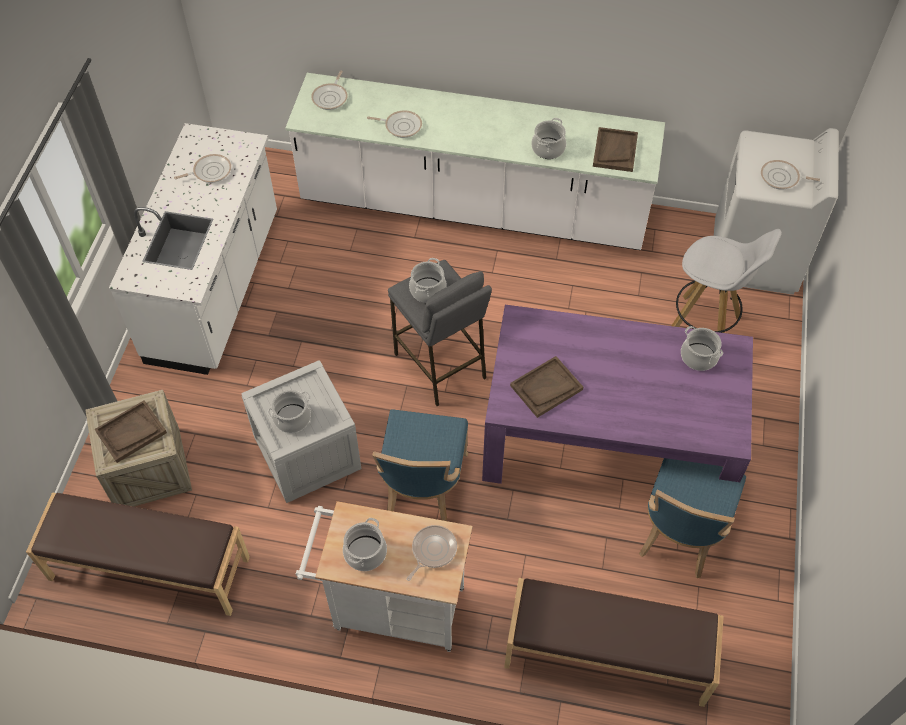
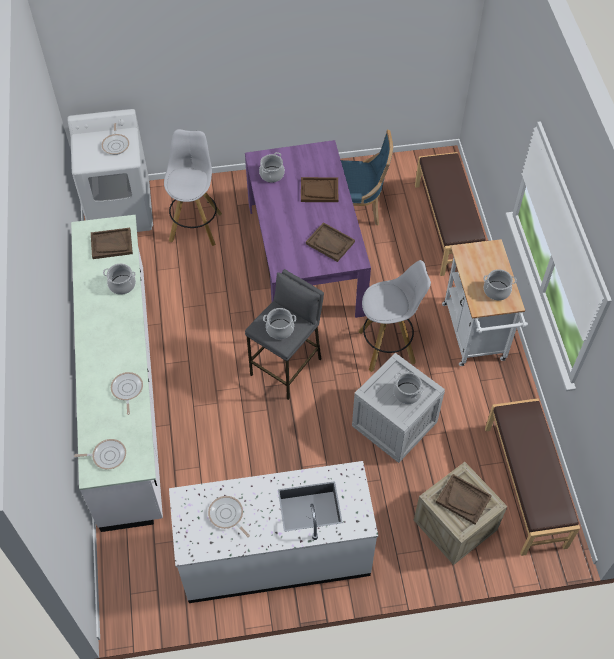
camera: 110 degrees left, 0 degrees up
blue chair [372,409,468,521] -> white stool [358,260,431,372]
frying pan [406,525,457,581] -> none
none -> brown tray [301,177,338,202]

